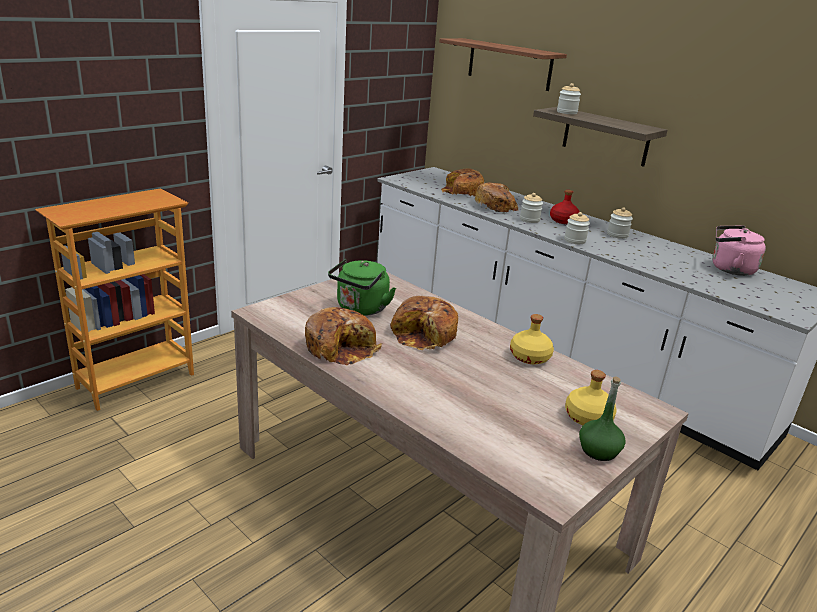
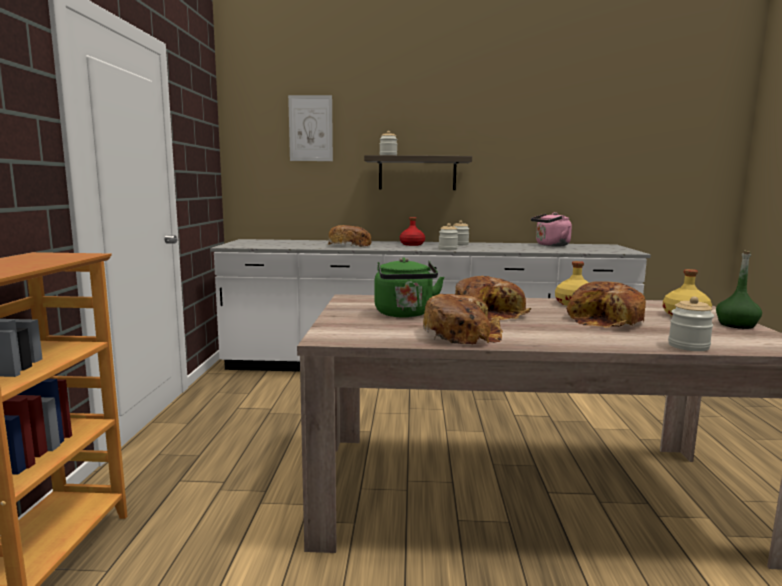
camera: 40 degrees left, 15 degrees down
shelf [439,38,567,91] -> picture [288,95,333,161]
bread [441,168,484,196] -> bread moved to [566,281,646,328]
jar [520,193,543,223] -> jar moved to [668,296,714,351]

